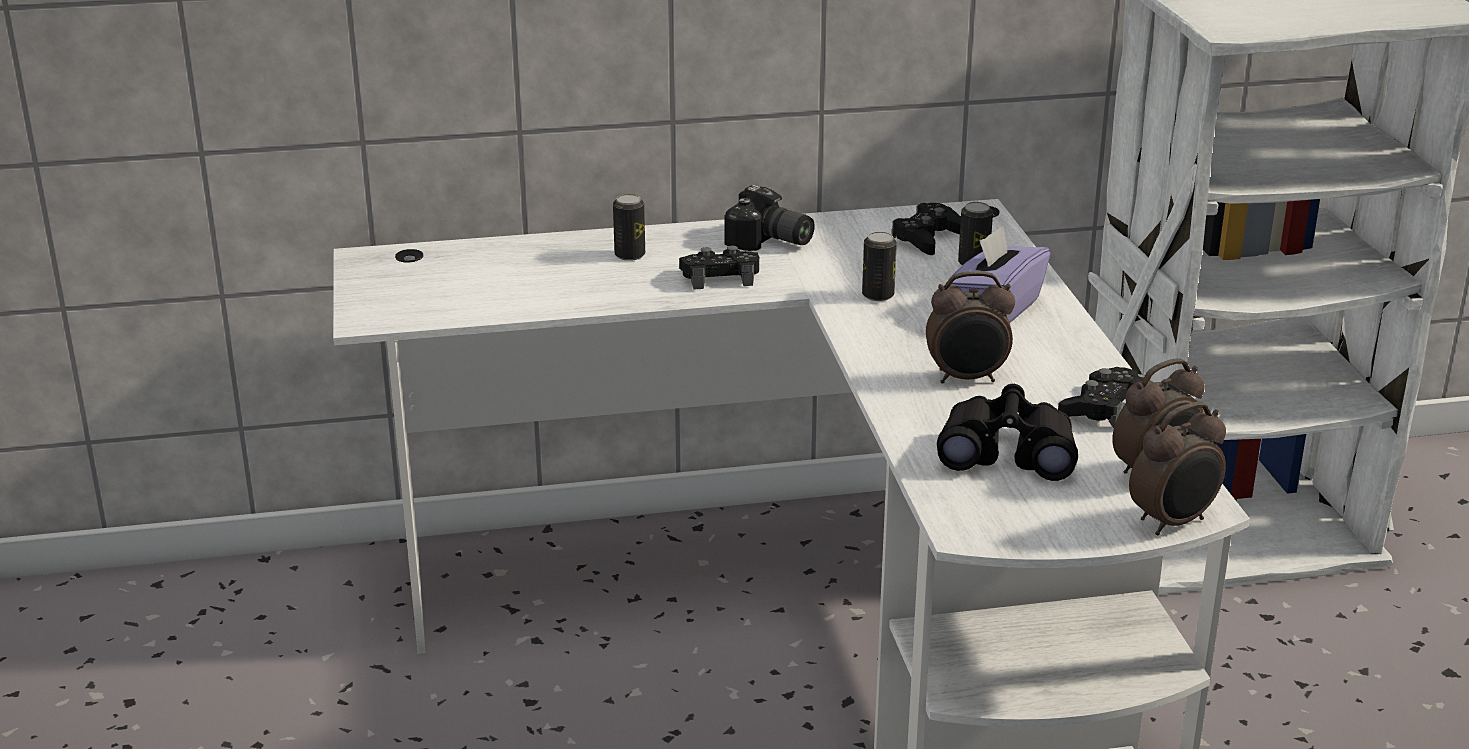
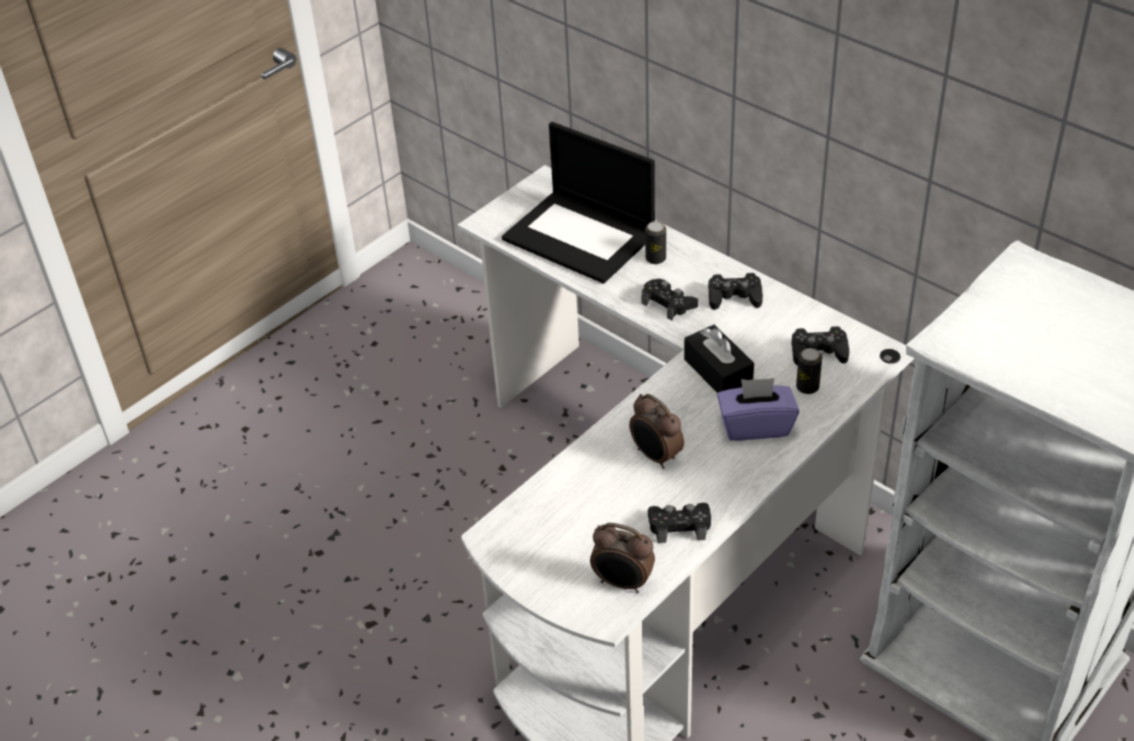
camera: 55 degrees right, 15 degrees up
camera [724,185,815,251] -> black game controller [708,273,763,310]
can [862,232,897,301] -> black tissue box [684,325,754,393]
black binoculars [937,384,1078,481] -> none
alarm clock [1129,402,1226,536] -> none
none -> laptop [502,122,655,284]

